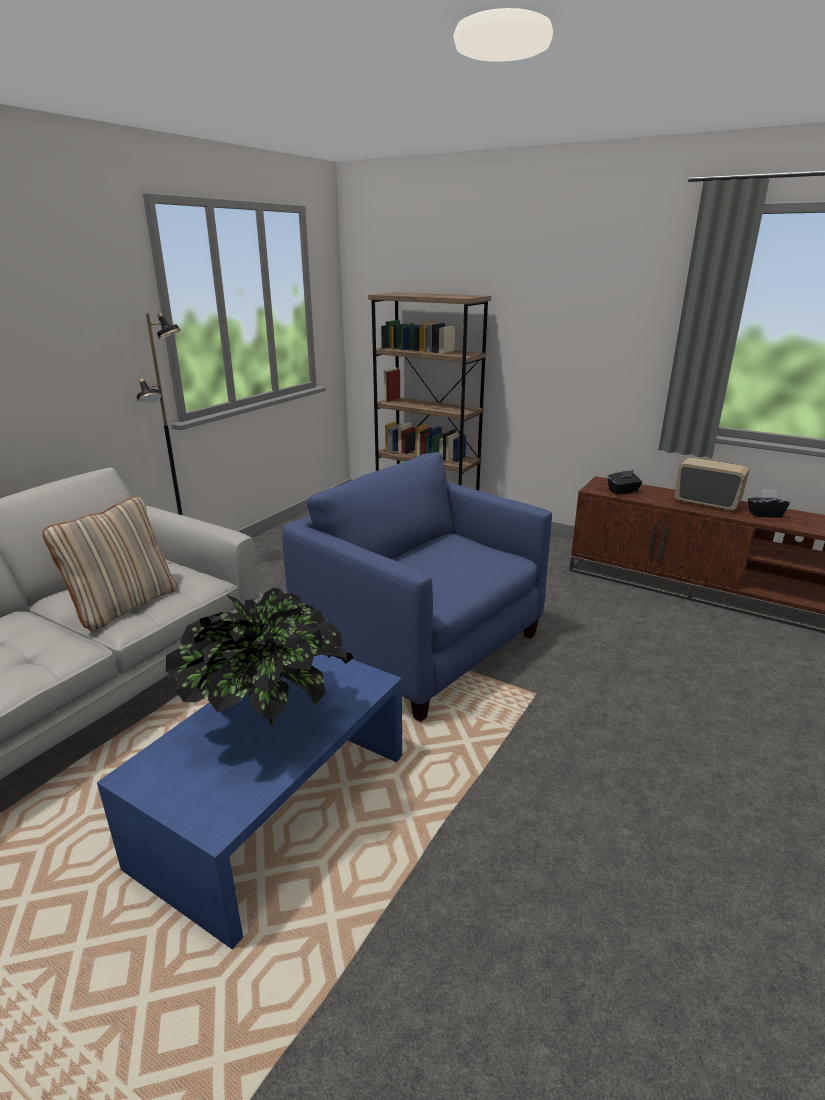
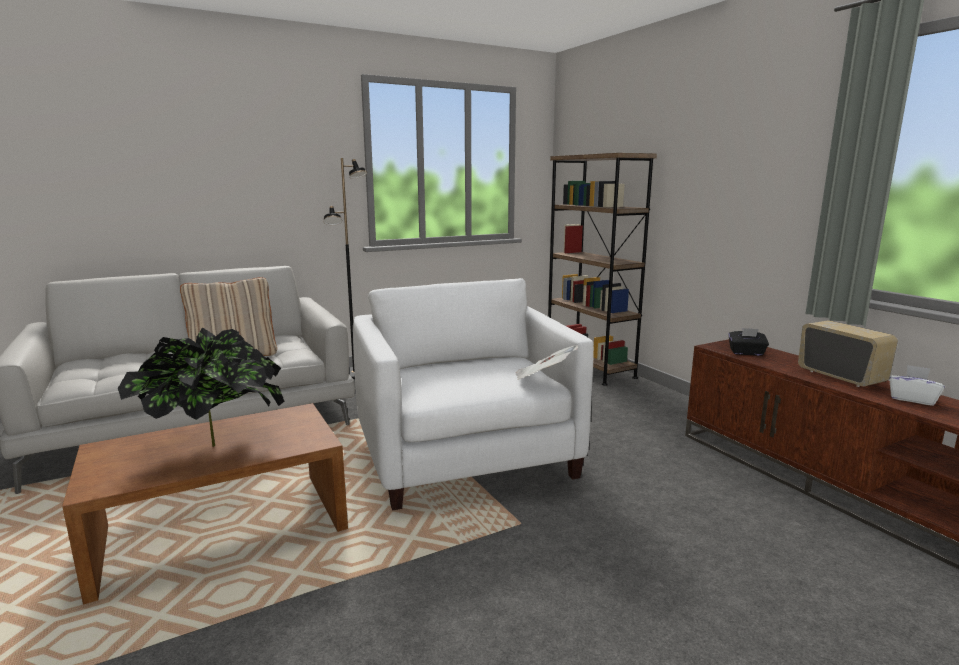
camera: 30 degrees right, 10 degrees down
blue coffee table [97,655,402,949] -> brown coffee table [62,403,348,605]
blue armchair [282,452,552,722] -> white armchair [353,278,594,510]
black tissue box [748,489,790,518] -> white tissue box [889,365,944,406]
none -> newspaper [516,346,578,380]

